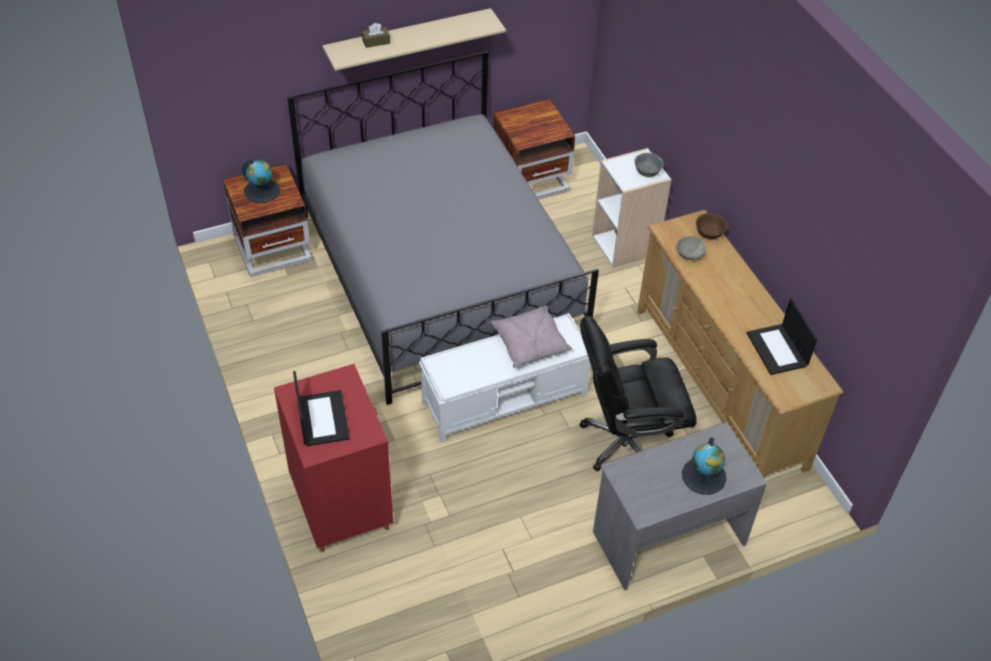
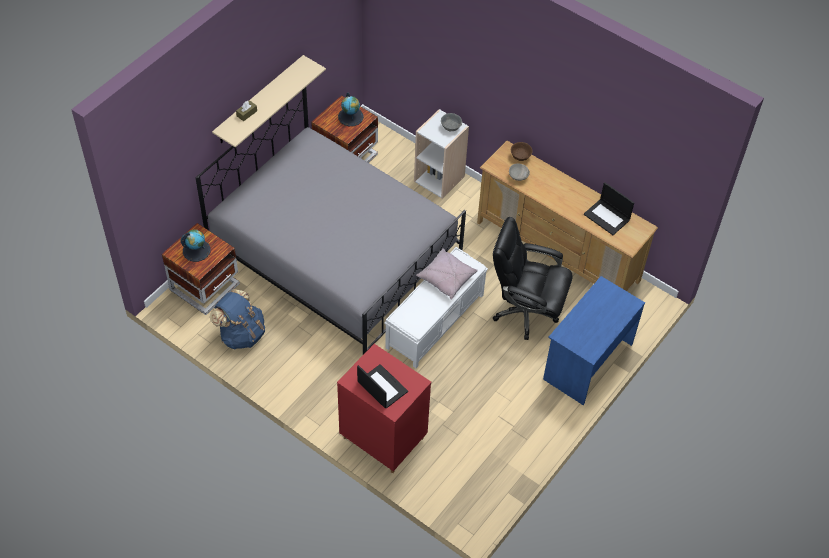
camera: 30 degrees left, 5 degrees up
black office chair [579,316,697,471] -> black office chair turned 60 degrees clockwise [493,217,573,340]
grey desk [593,422,768,590] -> blue desk [543,276,645,405]
globe [682,437,726,495] -> globe moved to [338,93,364,126]
none -> blue backpack [210,289,265,350]

